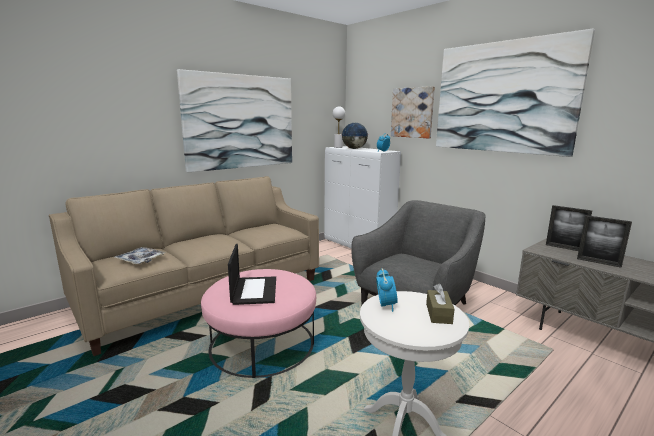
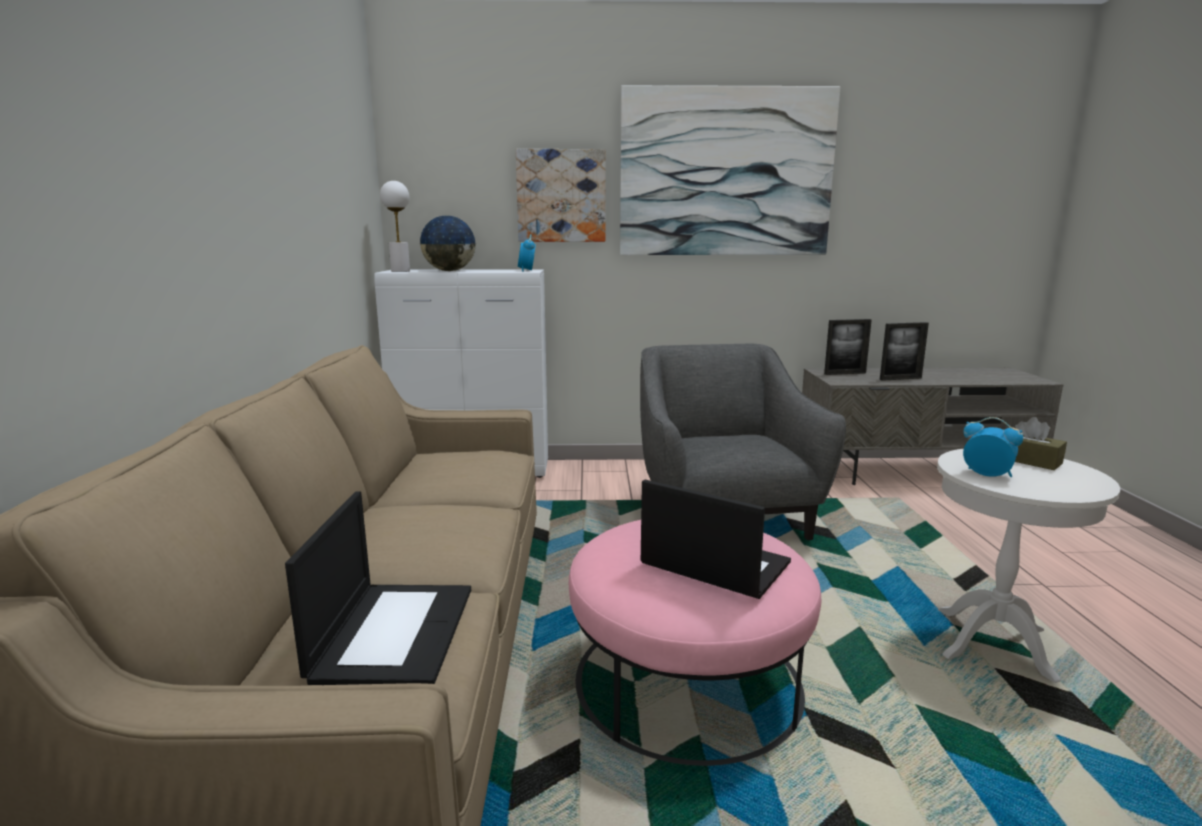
camera: 50 degrees left, 0 degrees up
tray [115,247,166,264] -> laptop [285,492,471,685]
picture [177,69,292,172] -> none

